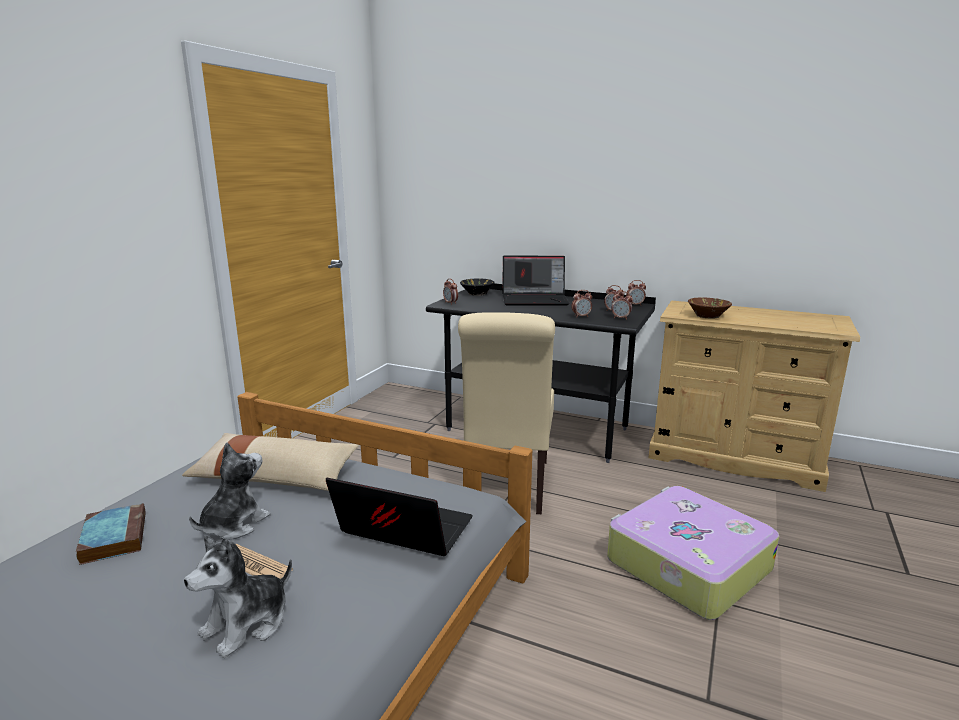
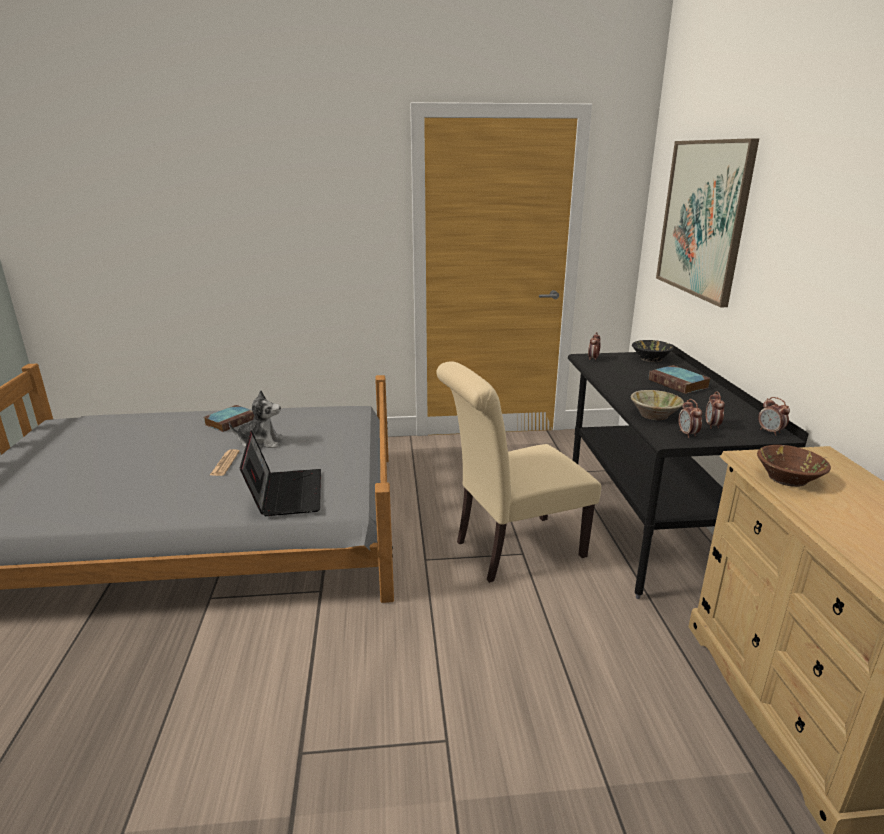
camera: 60 degrees right, 5 degrees up
beige pillow [182,433,359,491] -> none
plush toy [184,535,292,658] -> none
laptop [503,256,569,306] -> book [648,365,711,394]
alarm clock [571,290,592,318] -> beige bowl [631,390,684,420]
suitcase [607,486,779,620] -> none
none -> picture [656,138,759,307]

